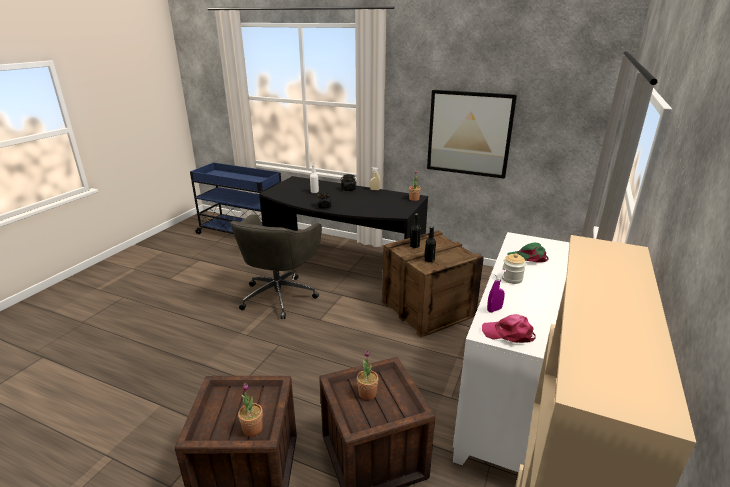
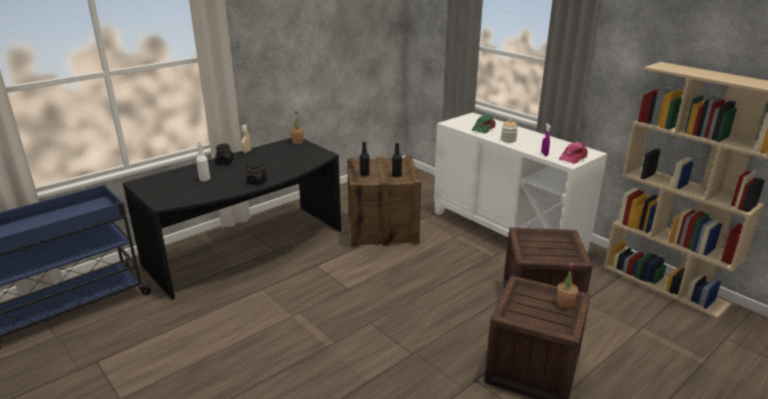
camera: 65 degrees left, 0 degrees up
grey office chair [230,214,322,319] -> none
potted plant [357,350,378,400] -> none
picture [427,90,517,179] -> none

